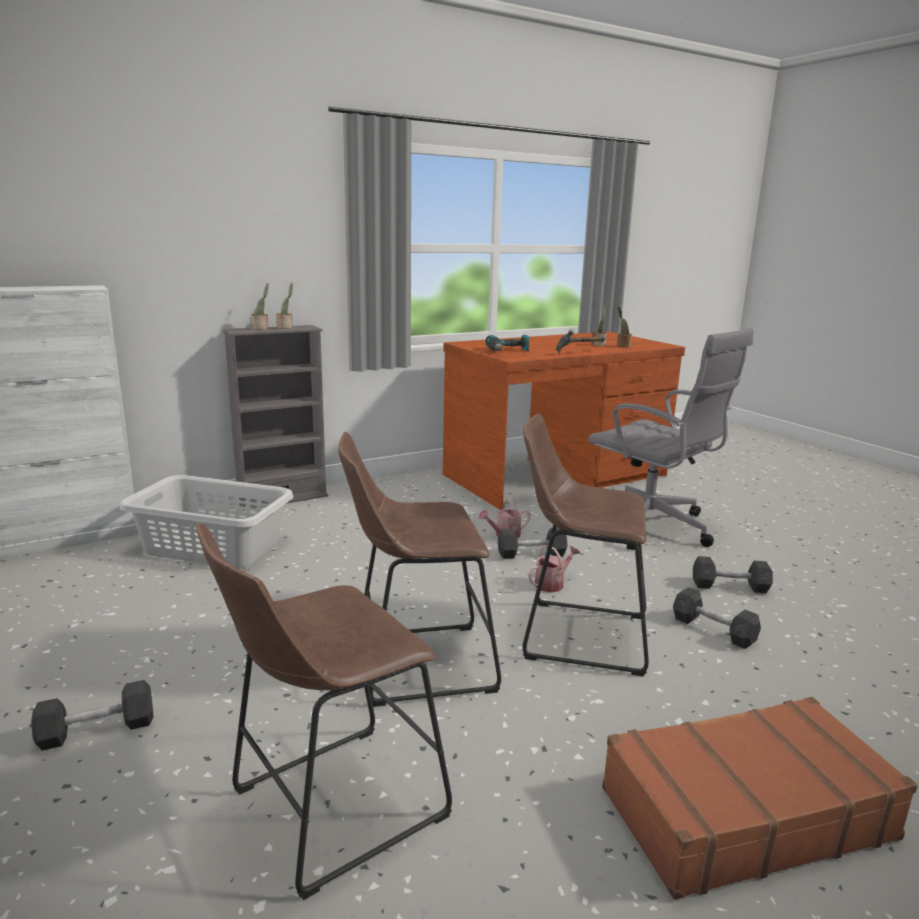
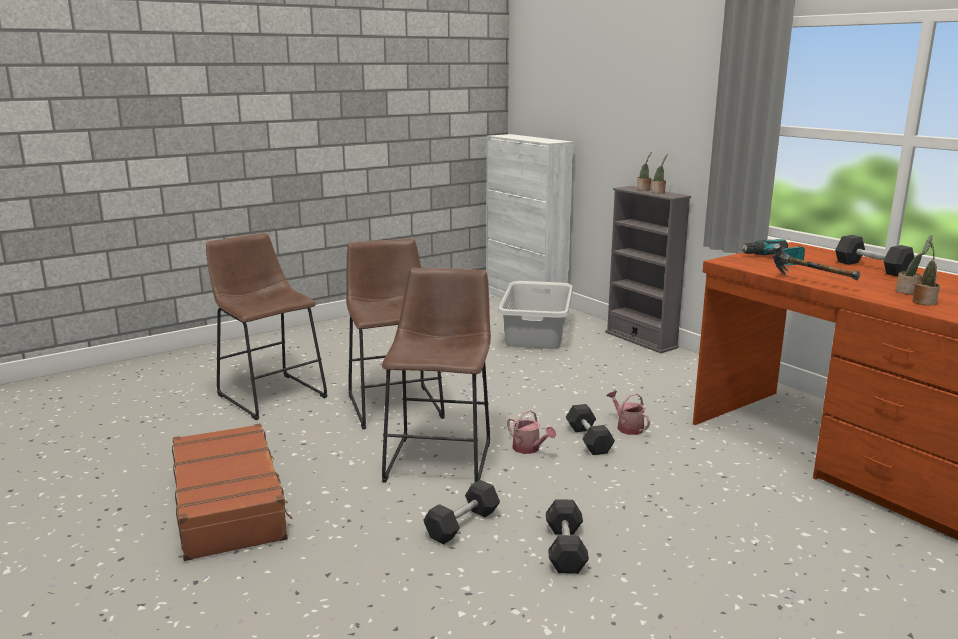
camera: 85 degrees right, 0 degrees up
grey dumbbell [31,680,154,751] -> grey dumbbell moved to [835,235,914,277]
grey office chair [588,328,753,550] -> none

